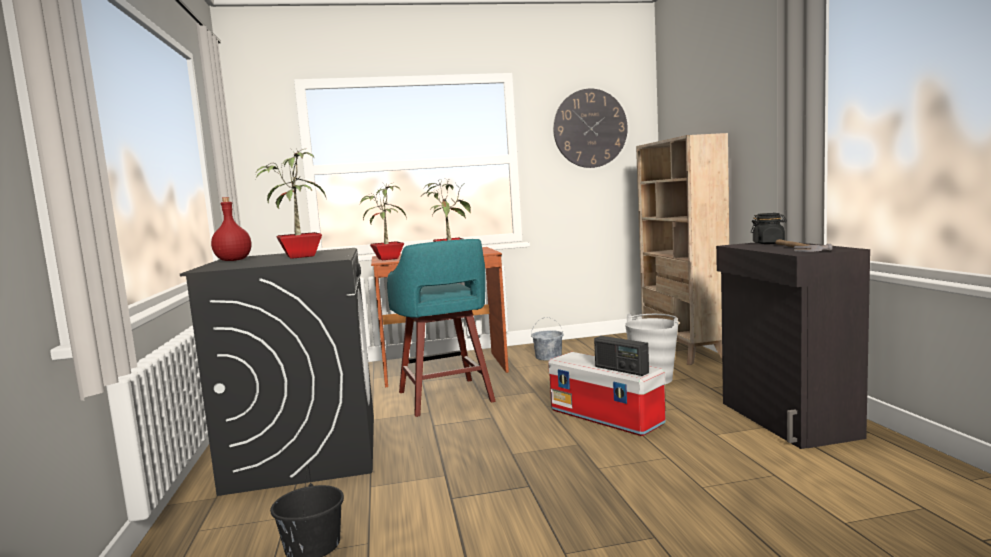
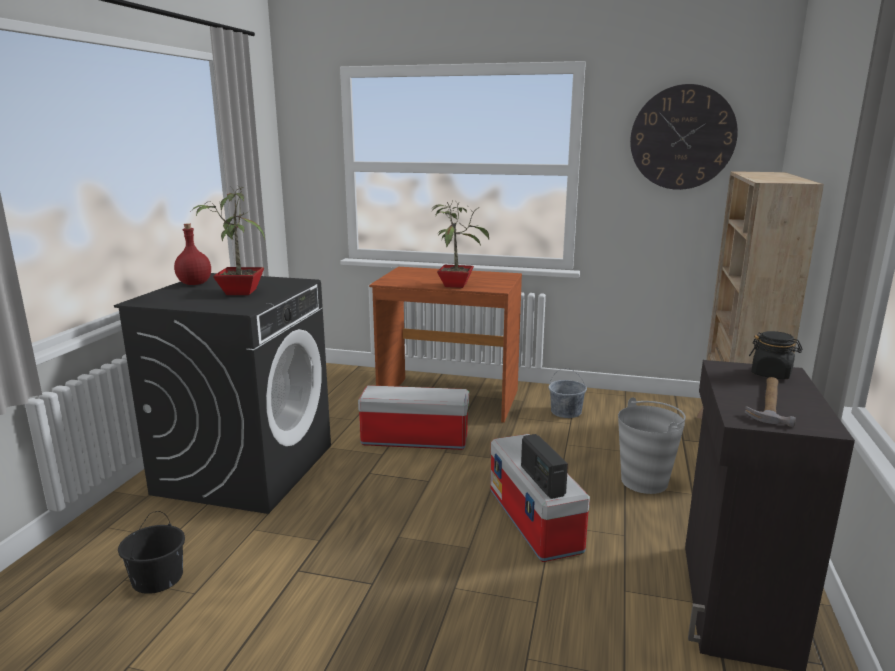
camera: 25 degrees right, 10 degrees up
potted plant [360,183,407,260] -> none
turquoise stool [387,239,496,417] -> storage box [358,385,469,450]

